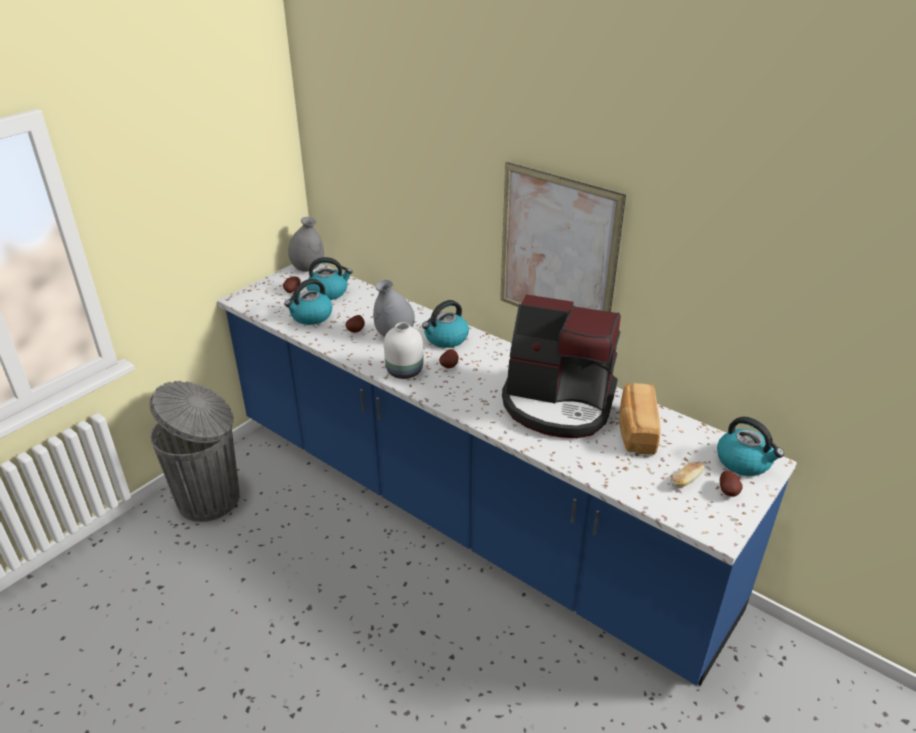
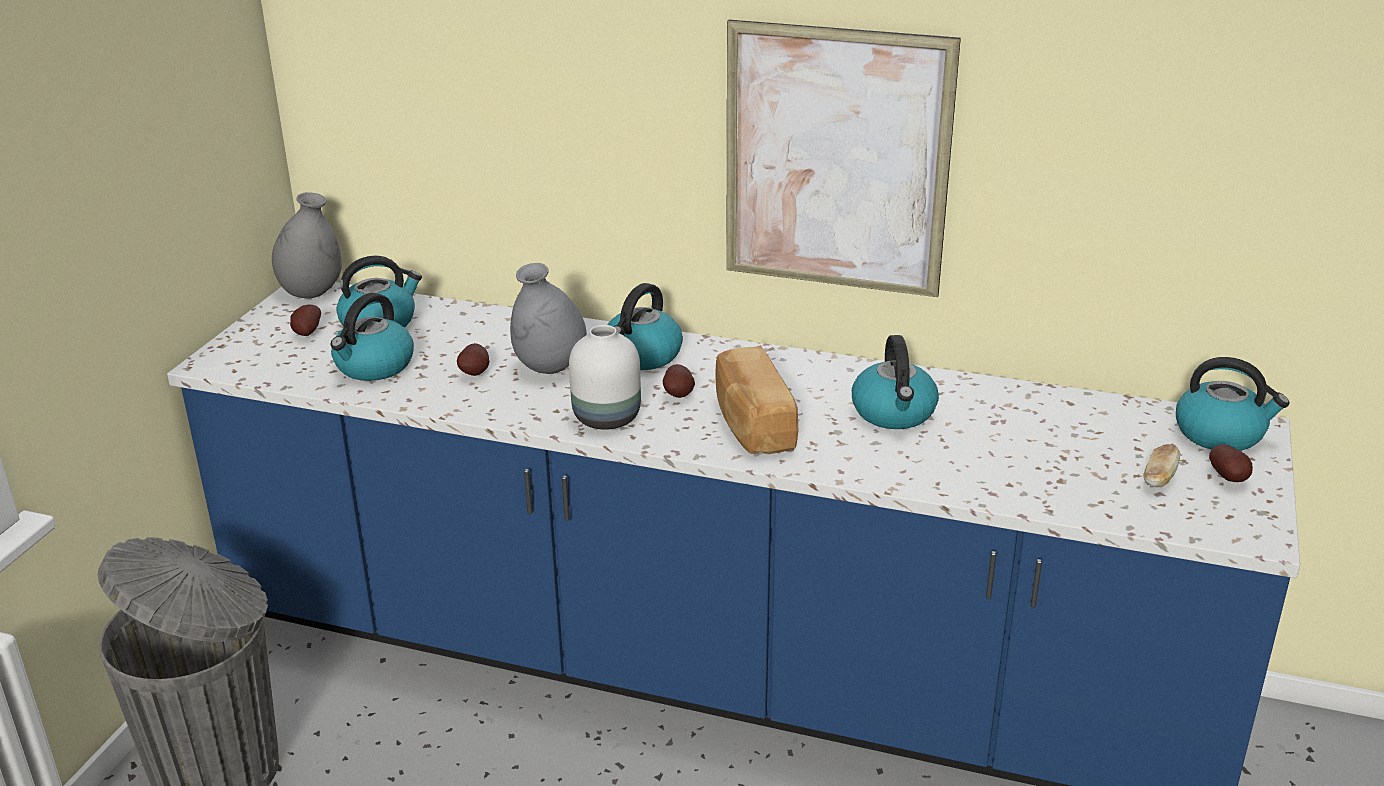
camera: 20 degrees left, 5 degrees down
coffee machine [502,294,621,438] -> kettle [852,335,939,429]
bread [619,383,661,455] -> bread moved to [715,345,798,454]

